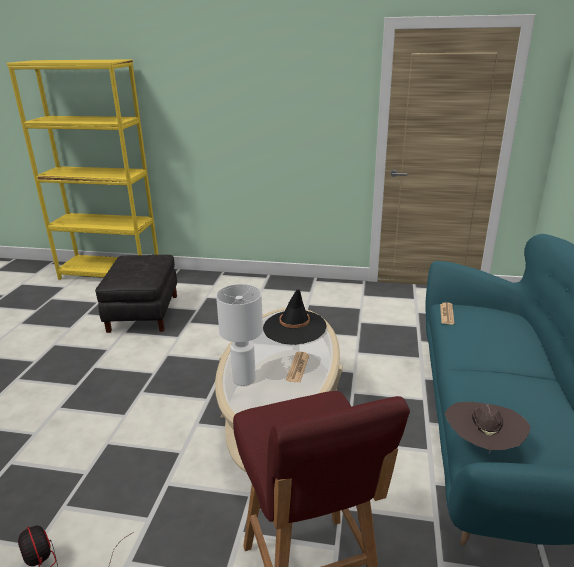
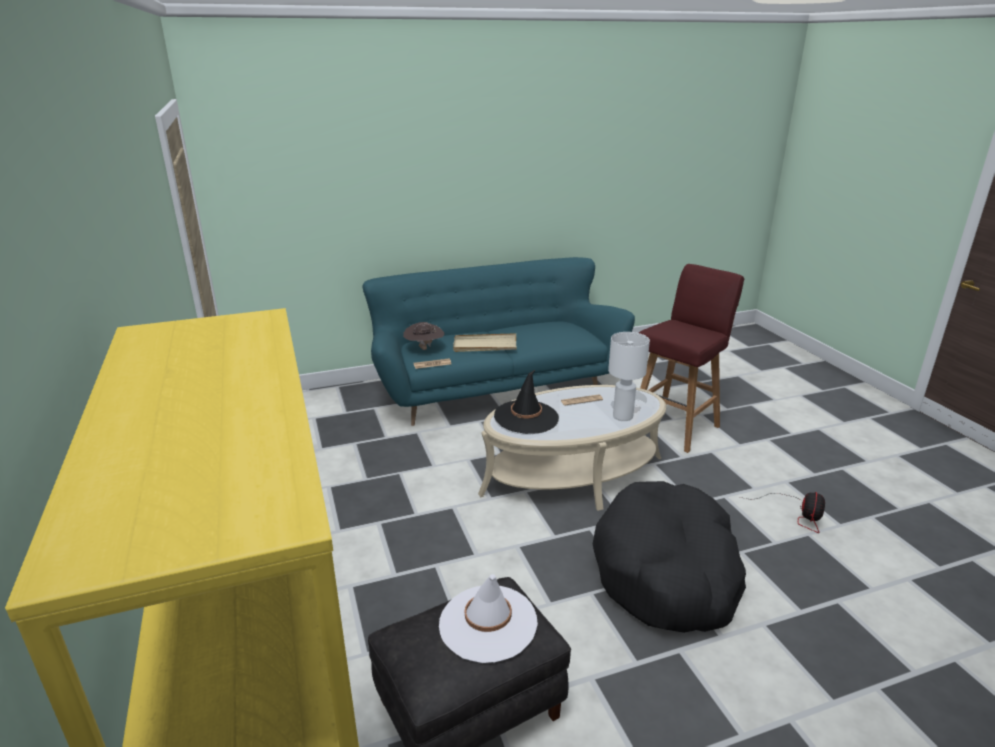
camera: 120 degrees left, 0 degrees up
brown hat [445,402,530,454] -> brown hat moved to [403,322,444,350]
none -> white hat [439,574,538,663]
none -> beige tray [453,333,517,352]
none -> black dog bed [593,481,746,633]

